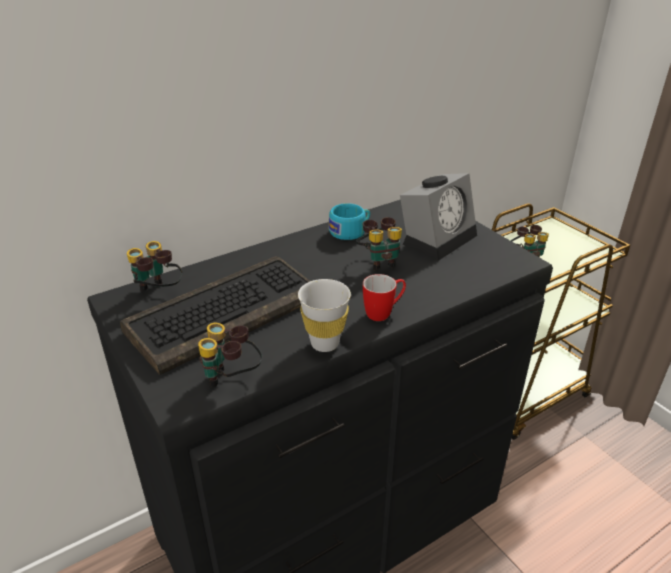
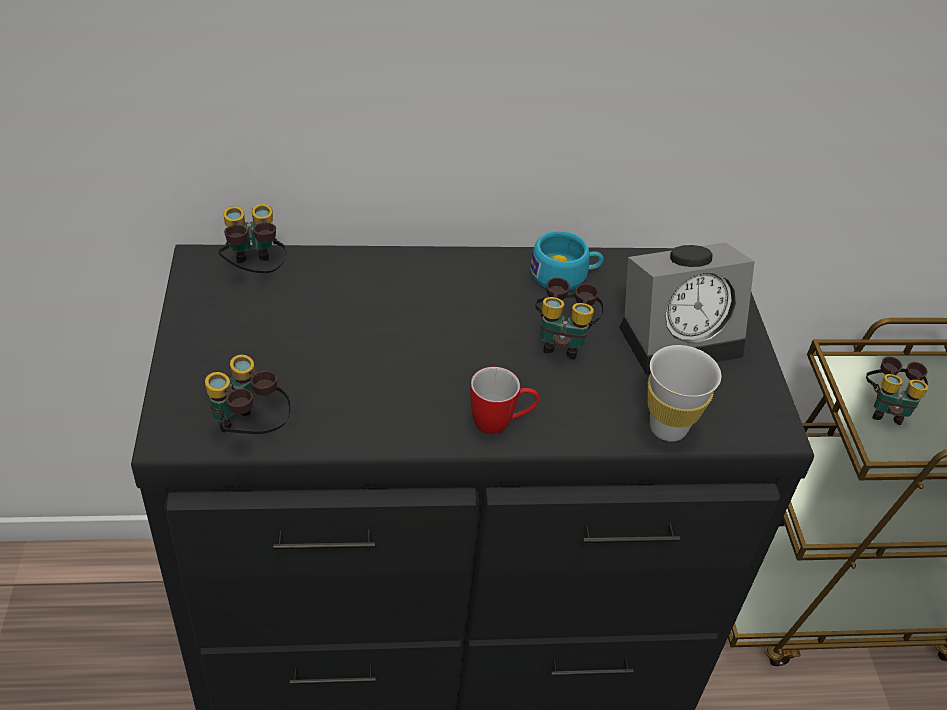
camera: 25 degrees right, 10 degrees up
keyboard [120,256,310,375] -> none
white cup [298,279,351,352] -> white cup moved to [648,345,721,442]

